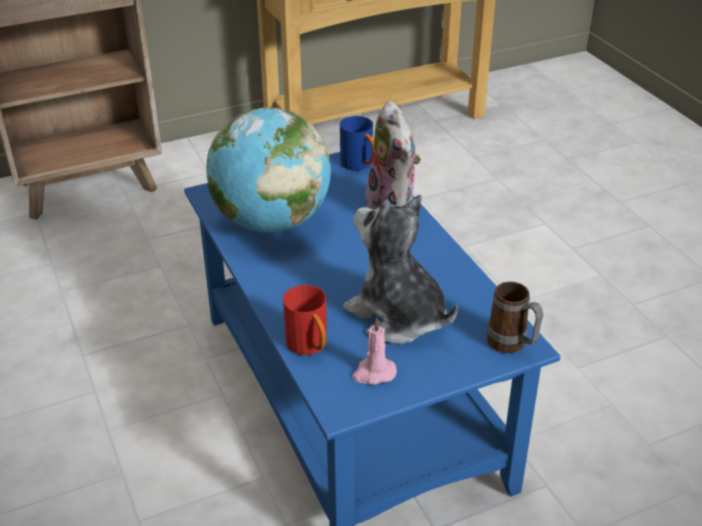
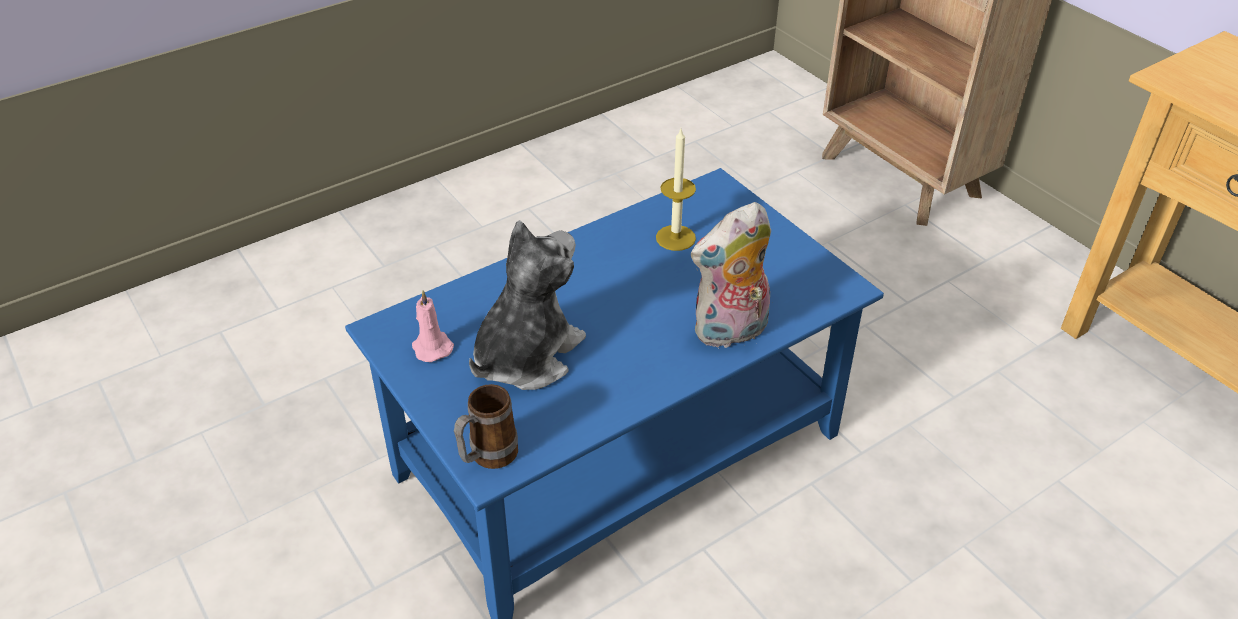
camera: 80 degrees right, 5 degrees up
globe [206,107,331,233] -> candle [656,129,696,251]
red mug [283,285,326,355] -> none
blue mug [340,116,374,171] -> none

